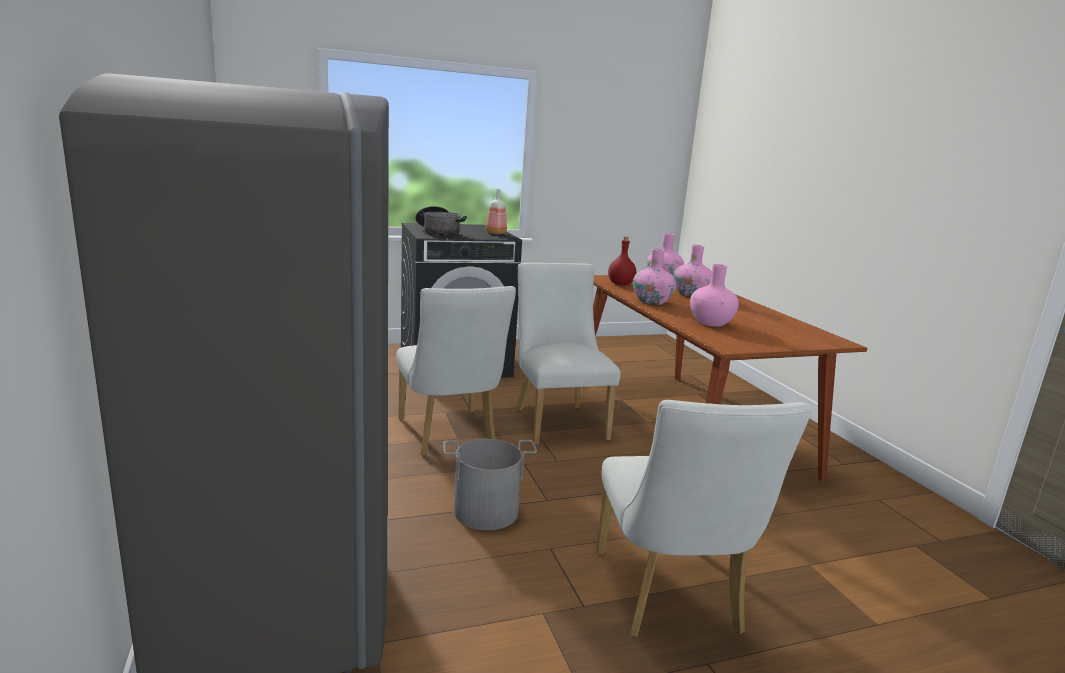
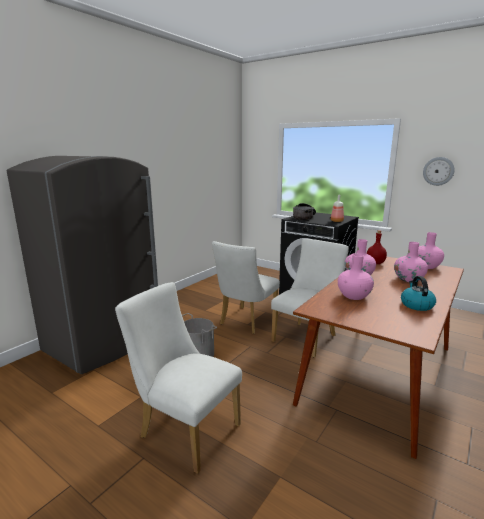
camera: 55 degrees right, 0 degrees up
white chair [596,400,812,637] -> white chair turned 75 degrees clockwise [115,282,242,474]
none -> kettle [401,276,436,311]
none -> wall clock [423,157,455,186]

